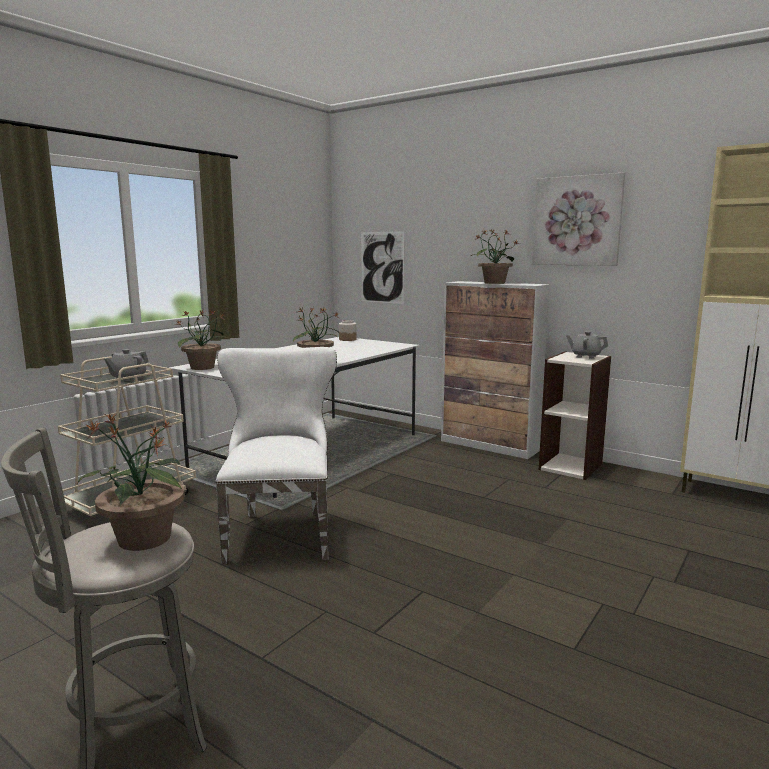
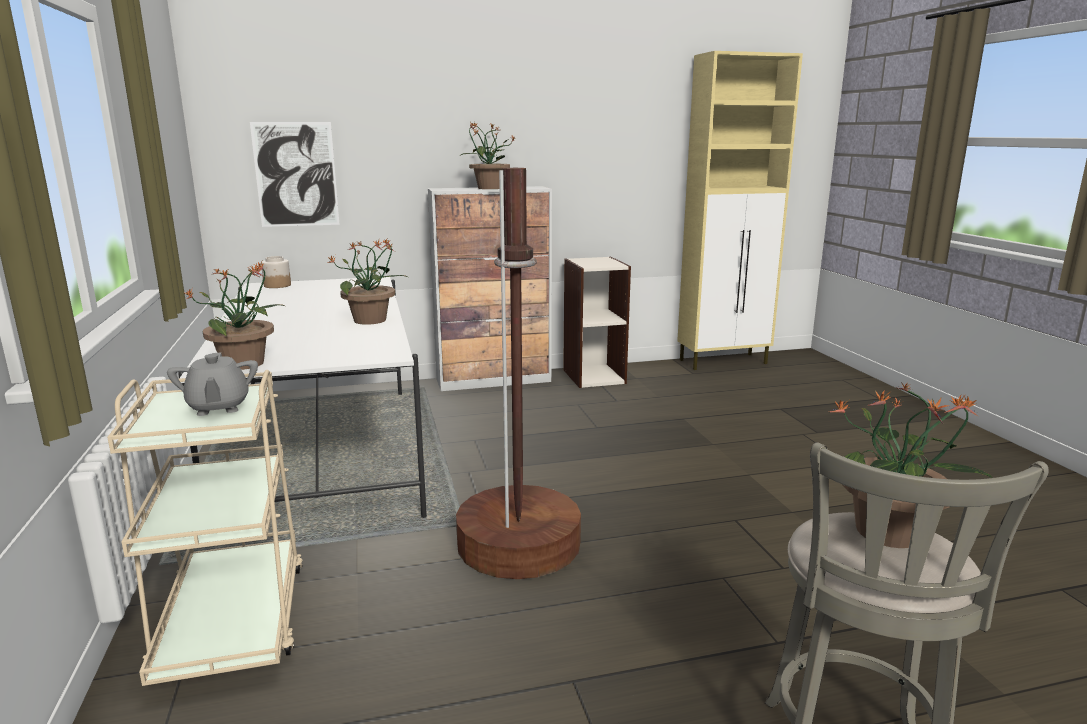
camera: 50 degrees left, 5 degrees up
white chair [215,347,337,564] -> brown floor lamp [456,168,581,579]
picture [532,173,625,266] -> none
grey teapot [566,331,608,359] -> none

